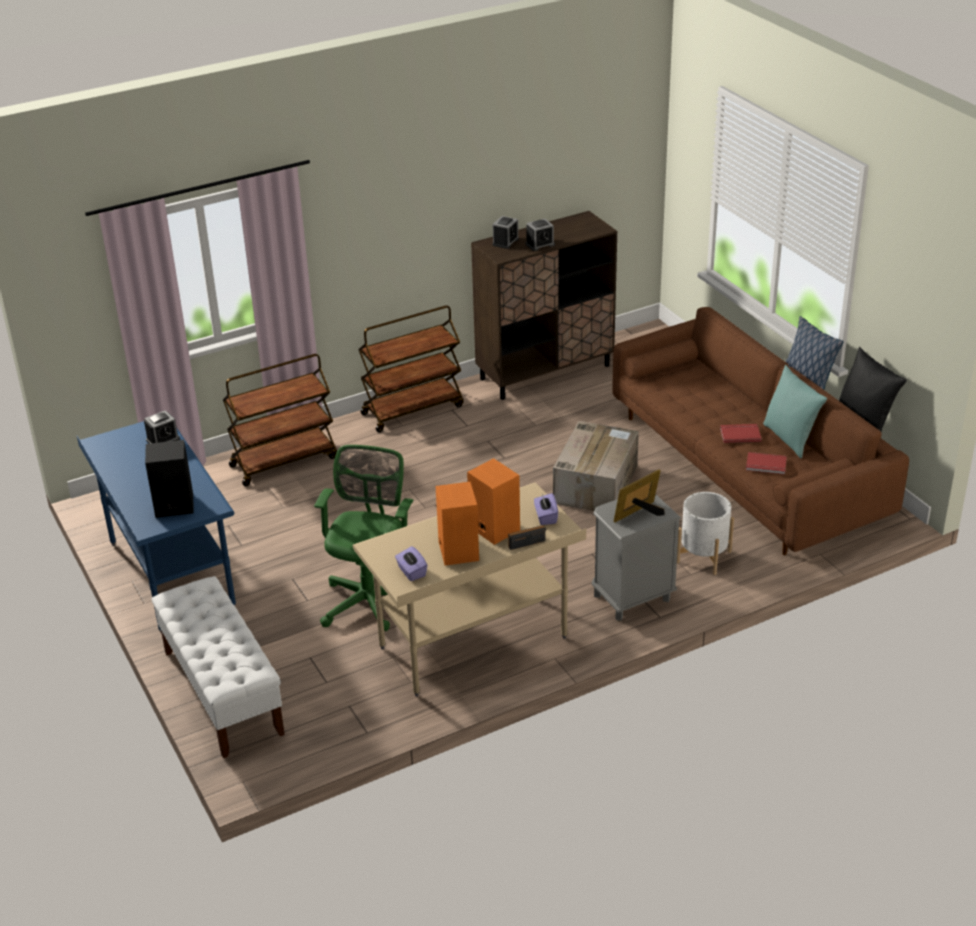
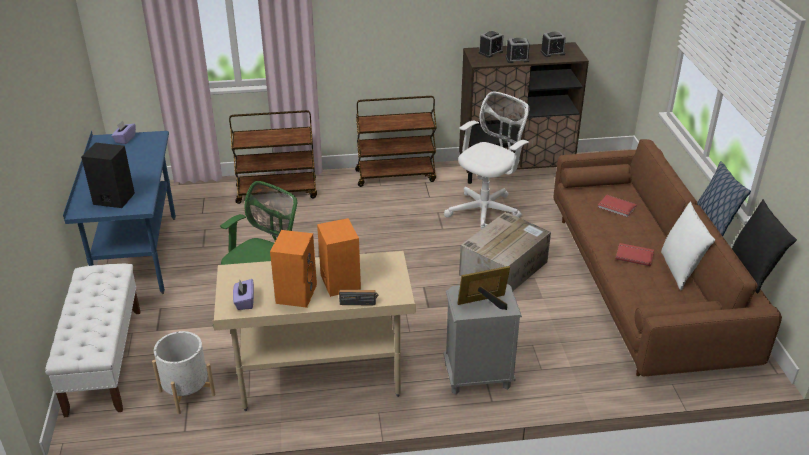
camera: 20 degrees right, 0 degrees up
alarm clock [144,410,180,444] -> alarm clock moved to [540,31,566,57]
purple tissue box [534,493,558,525] -> purple tissue box moved to [112,120,136,144]
white planter [677,492,734,575] -> white planter moved to [152,331,216,415]
red book [746,452,787,475] -> red book moved to [597,195,637,217]
turquoise pillow [763,365,827,458] -> white pillow [661,201,715,290]
none -> white office chair [444,91,530,229]

